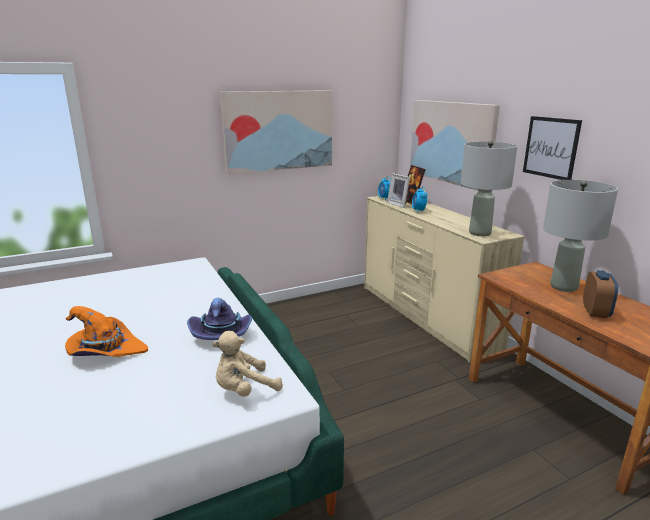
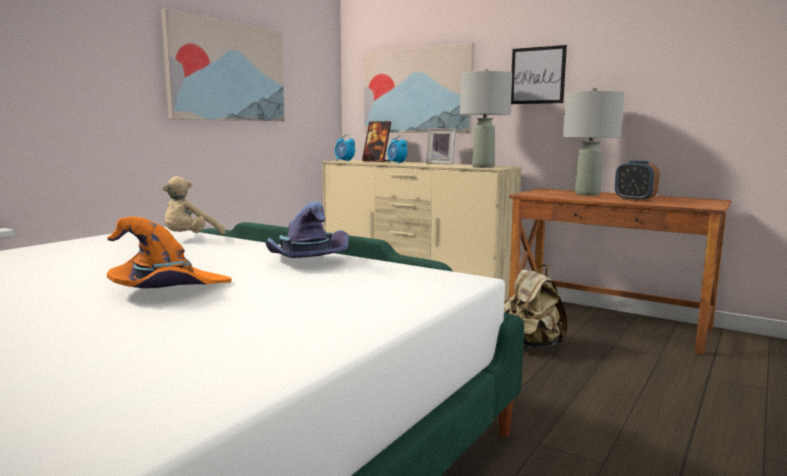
camera: 30 degrees left, 10 degrees down
beige plush toy [213,331,283,397] -> beige plush toy moved to [163,176,226,235]
picture frame [387,173,410,208] -> picture frame moved to [426,128,456,164]
alarm clock [583,270,618,318] -> alarm clock turned 150 degrees clockwise [615,160,660,201]
none -> beige backpack [504,265,568,349]

